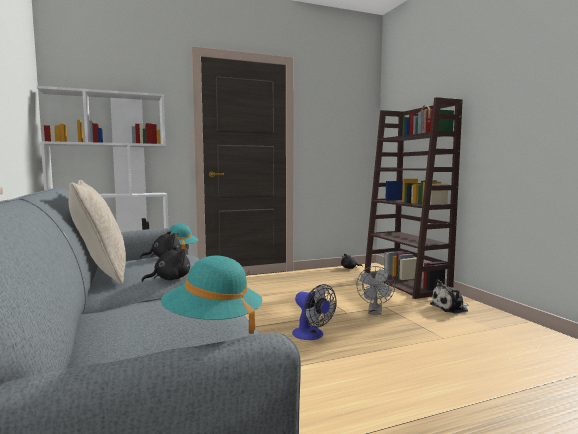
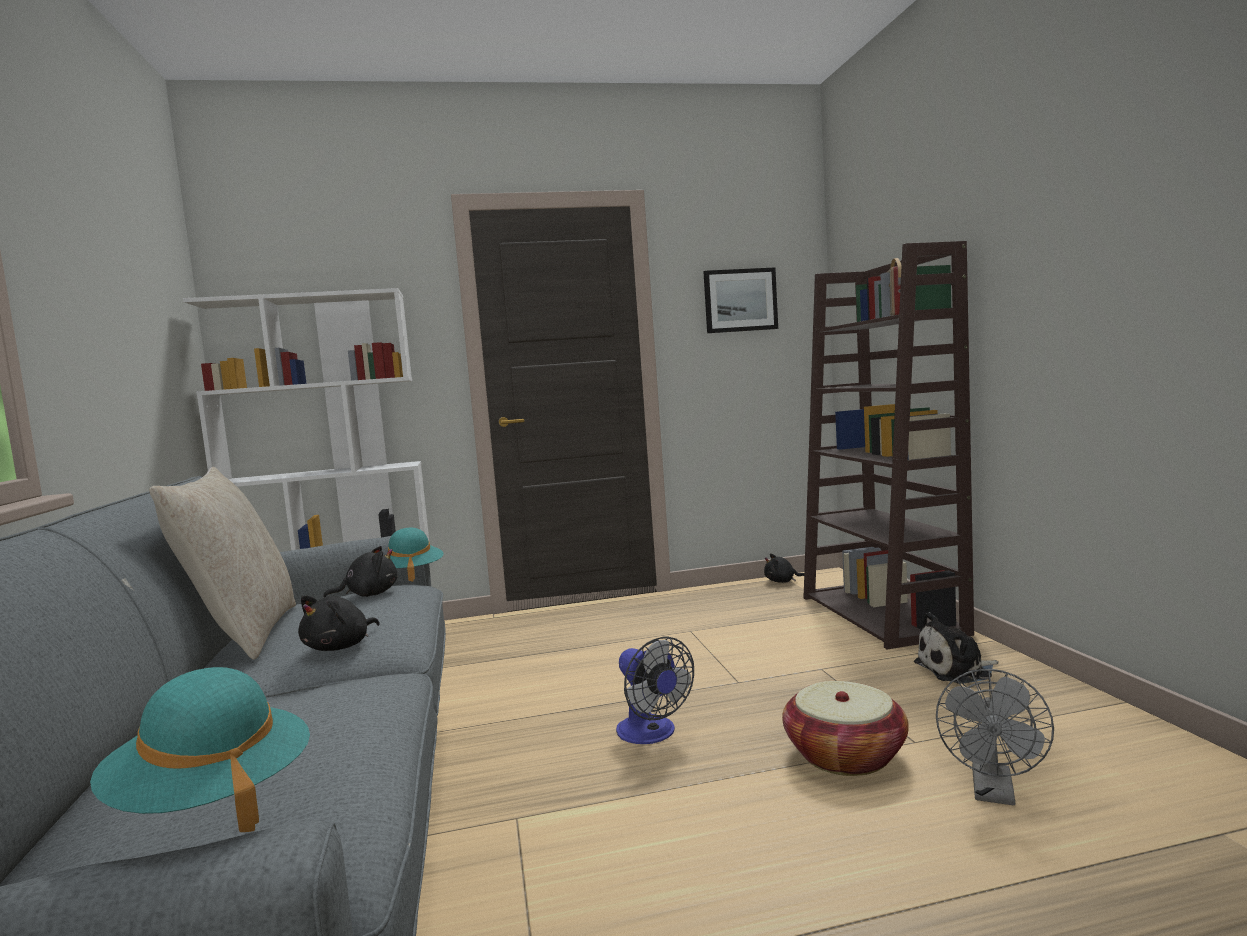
camera: 10 degrees right, 0 degrees up
black plush toy [142,246,190,282] -> black plush toy turned 150 degrees clockwise [298,595,379,651]
grey fan [356,266,395,315] -> grey fan moved to [936,669,1054,805]
none -> picture [703,267,778,333]
none -> basket [782,681,909,776]

